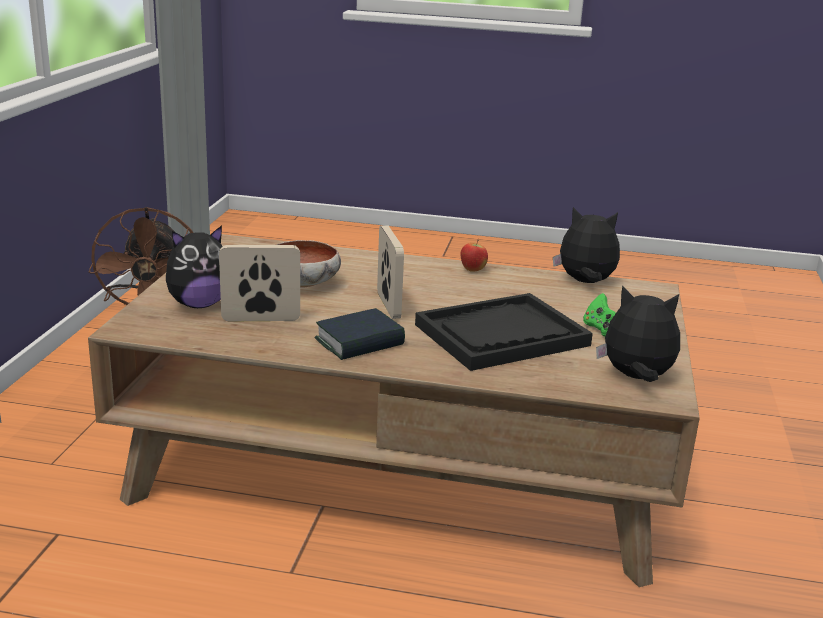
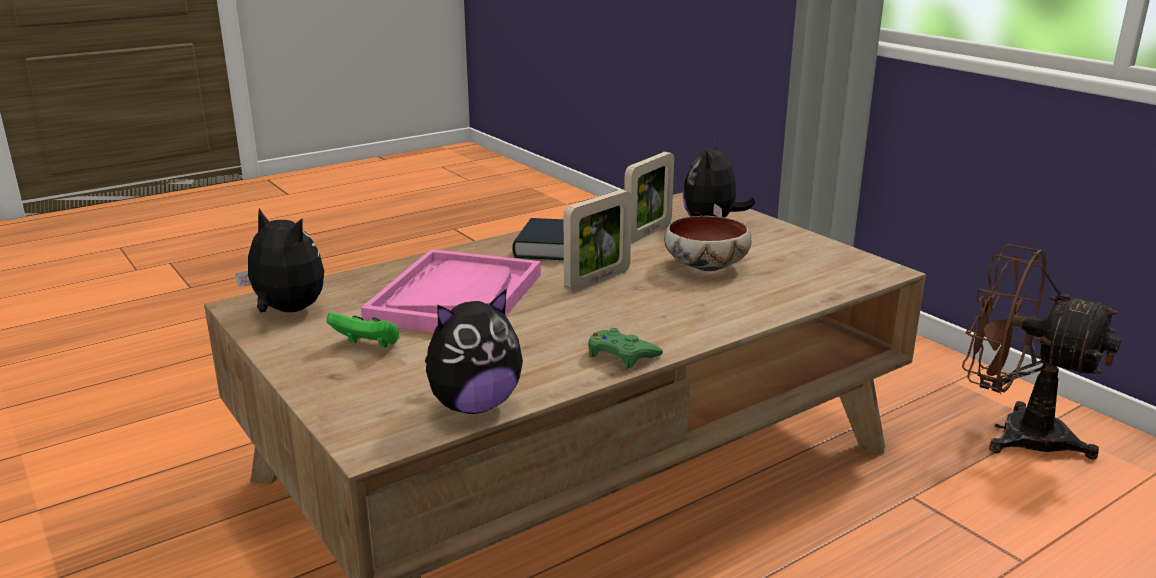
camera: 135 degrees right, 0 degrees up
picture frame [377,225,404,319] -> picture frame turned 75 degrees counterclockwise [564,190,632,292]
black tray [415,293,593,371] -> pink tray [361,249,541,333]
apple [461,239,488,272] -> green game controller [588,328,663,369]
plush toy [596,285,680,382] -> plush toy turned 120 degrees counterclockwise [235,208,324,312]

